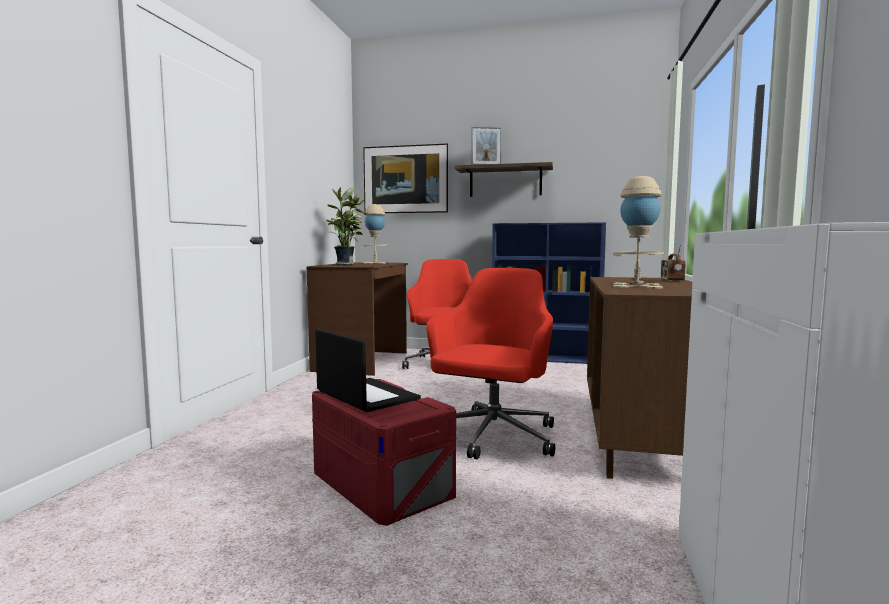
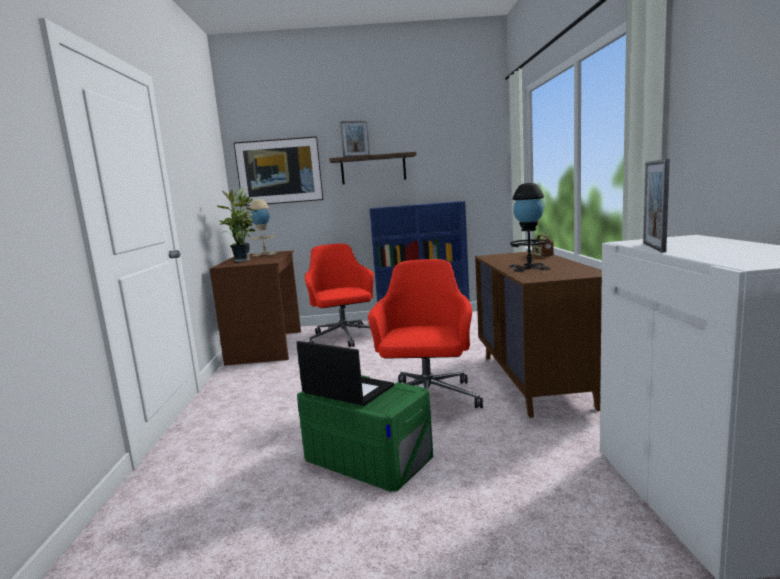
camera: 15 degrees left, 5 degrees up
red storage box [312,379,456,526] -> green storage box [297,375,433,491]
beige table lamp [613,176,664,289] -> black table lamp [509,183,551,272]

